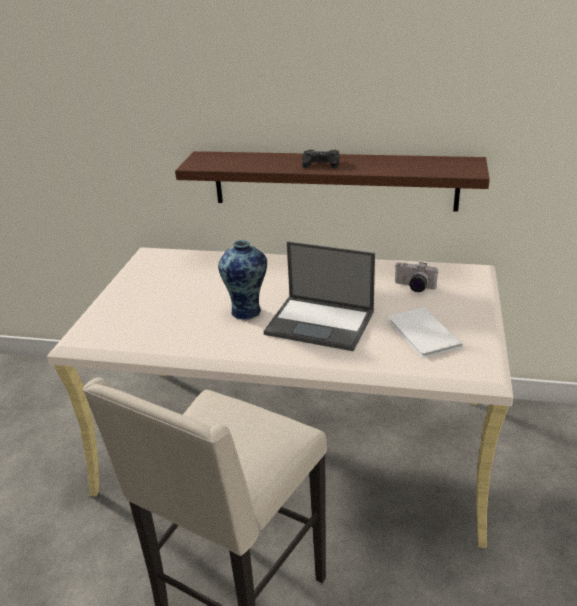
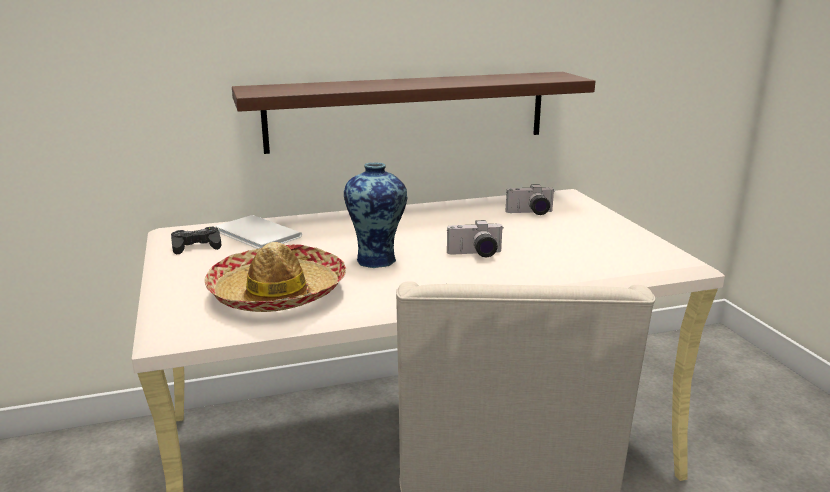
camera: 30 degrees left, 10 degrees down
laptop [264,241,375,351] -> camera [447,220,504,257]
black game controller [302,150,340,169] -> black game controller moved to [171,227,221,254]
white book [388,308,463,358] -> white book moved to [215,215,302,249]
none -> hat [205,242,346,312]

